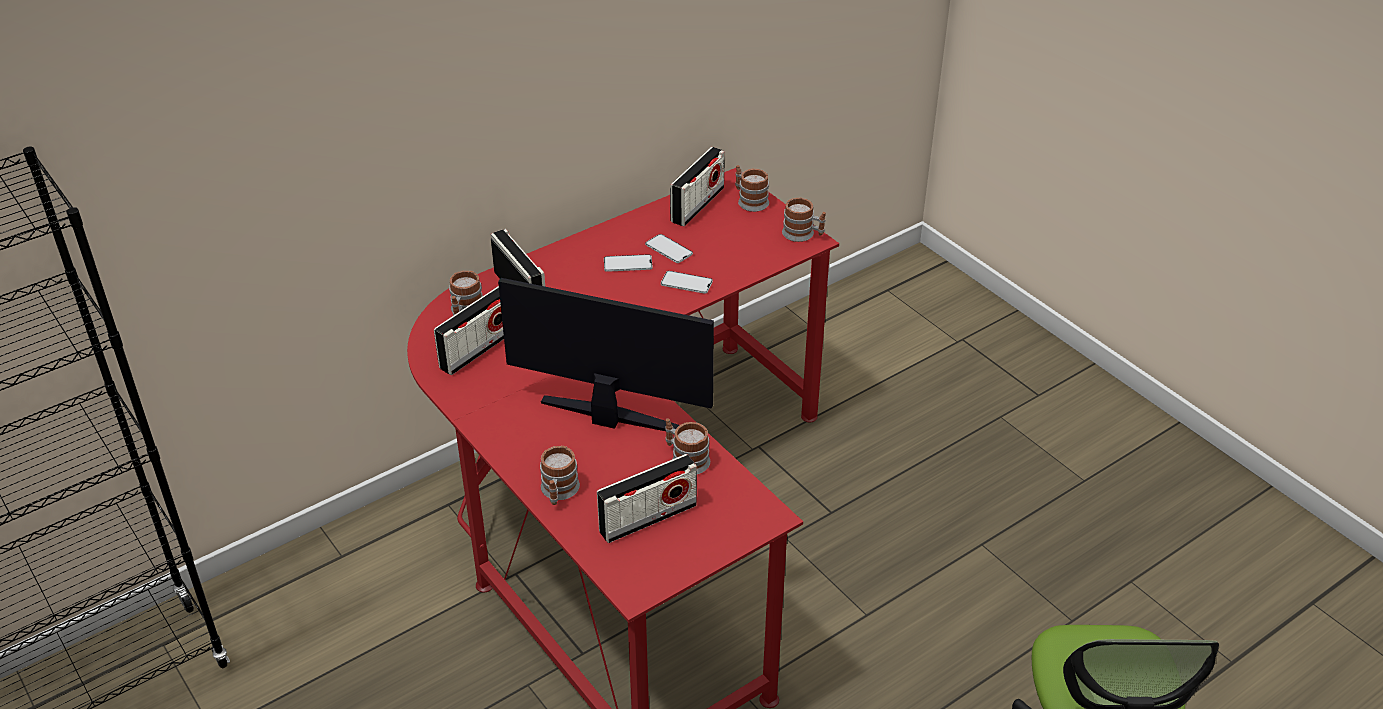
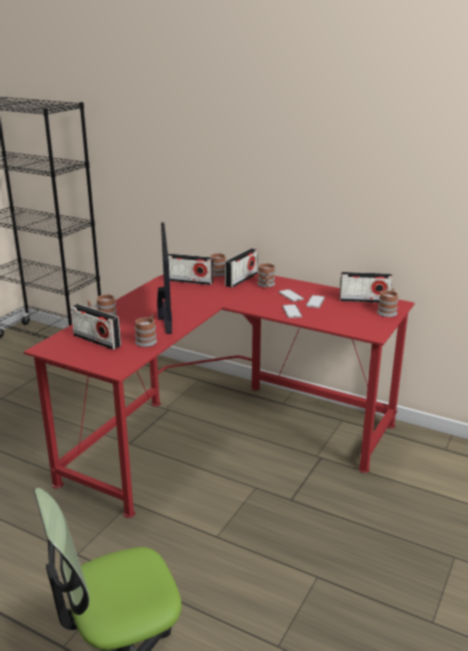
camera: 65 degrees right, 15 degrees down
mug [782,197,826,242] -> mug moved to [257,263,275,287]

